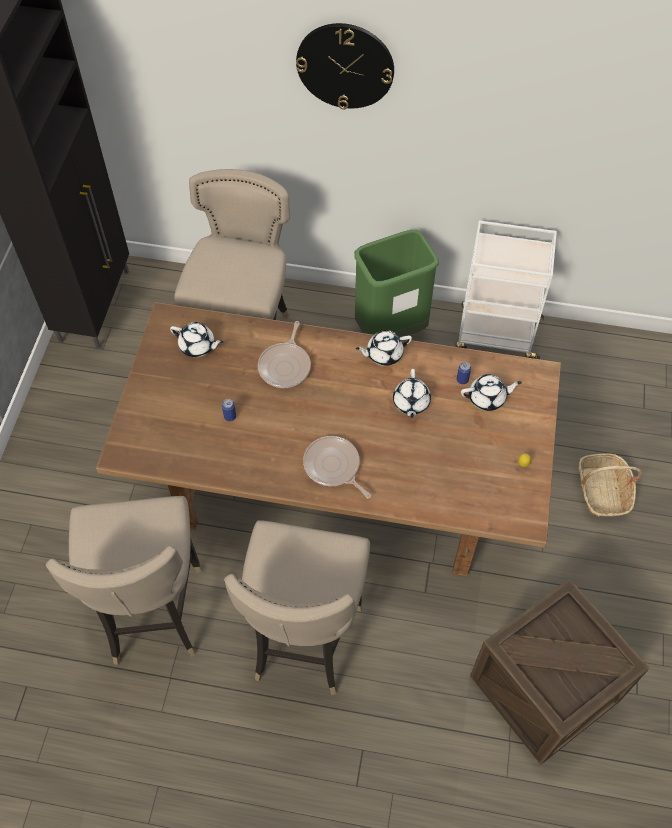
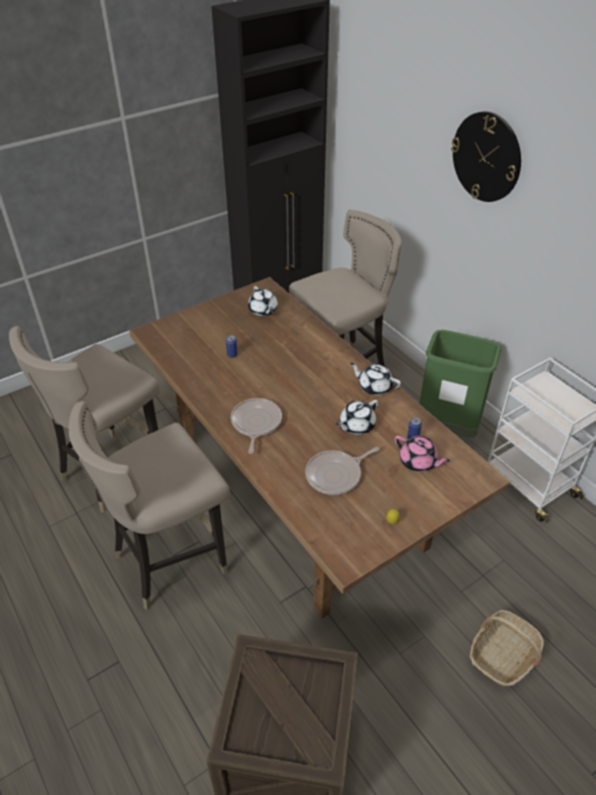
camera: 45 degrees right, 15 degrees down
frying pan [258,321,311,388] -> frying pan moved to [305,447,379,495]
white teapot [461,374,522,411] -> pink teapot [395,436,450,472]

